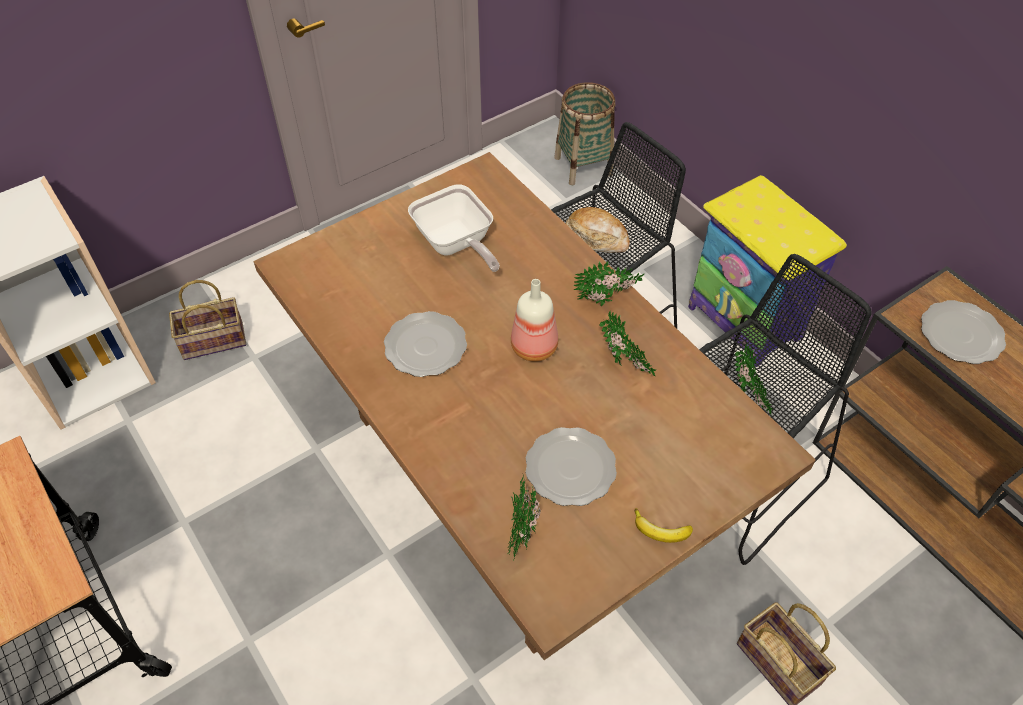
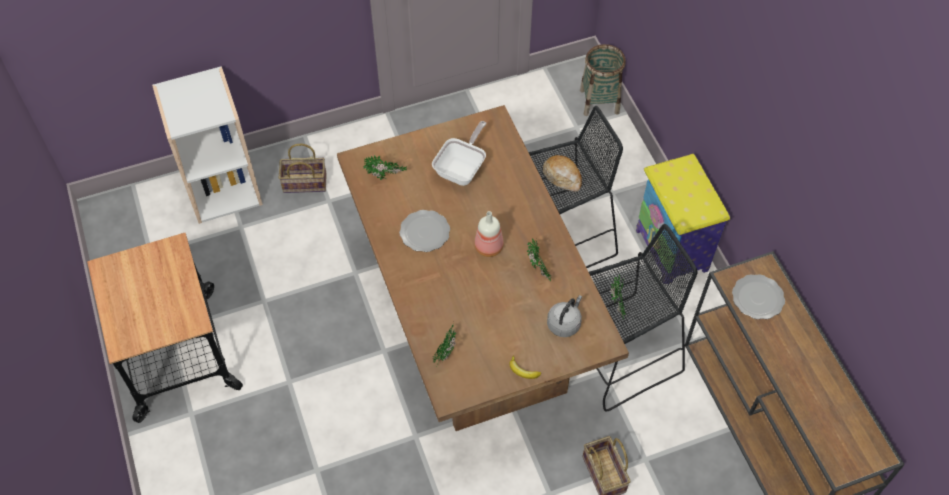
camera: 15 degrees right, 5 degrees up
frying pan [408,185,500,272] -> frying pan turned 135 degrees counterclockwise [432,121,486,186]
plate [526,427,617,506] -> none
potted plant [574,261,645,306] -> potted plant moved to [363,155,407,180]
none -> grey kettle [547,295,582,337]

